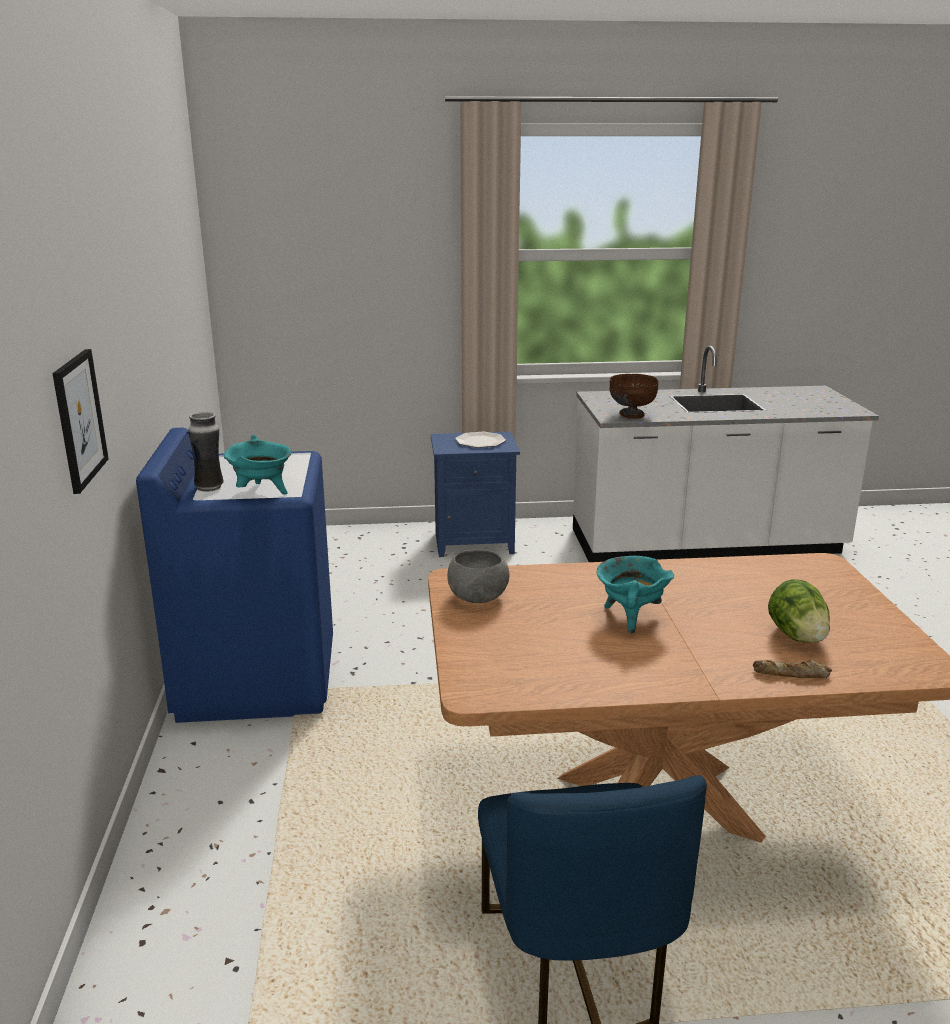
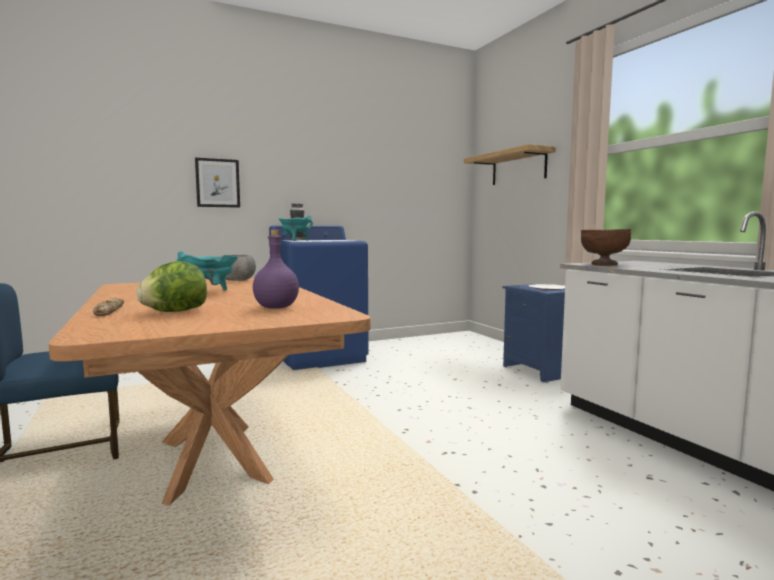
camera: 70 degrees right, 15 degrees down
none -> purple bottle [253,230,299,309]
none -> shelf [464,144,556,185]

